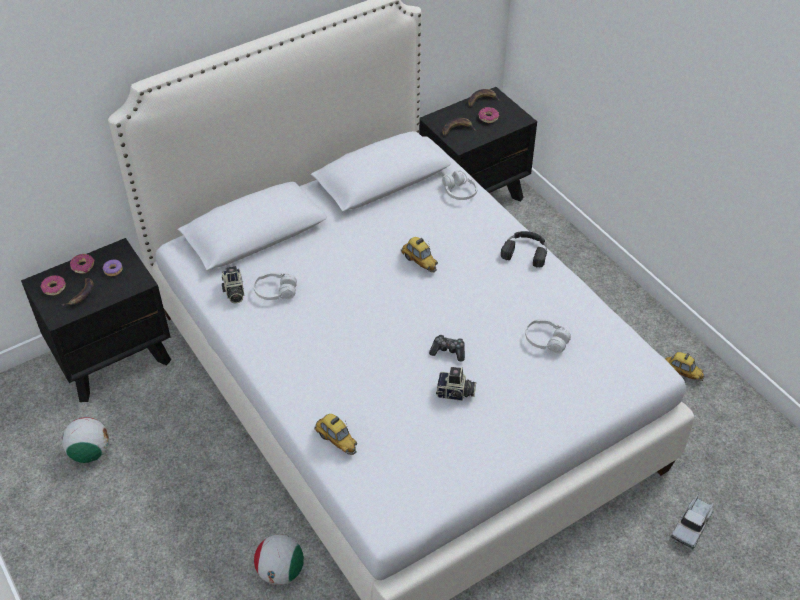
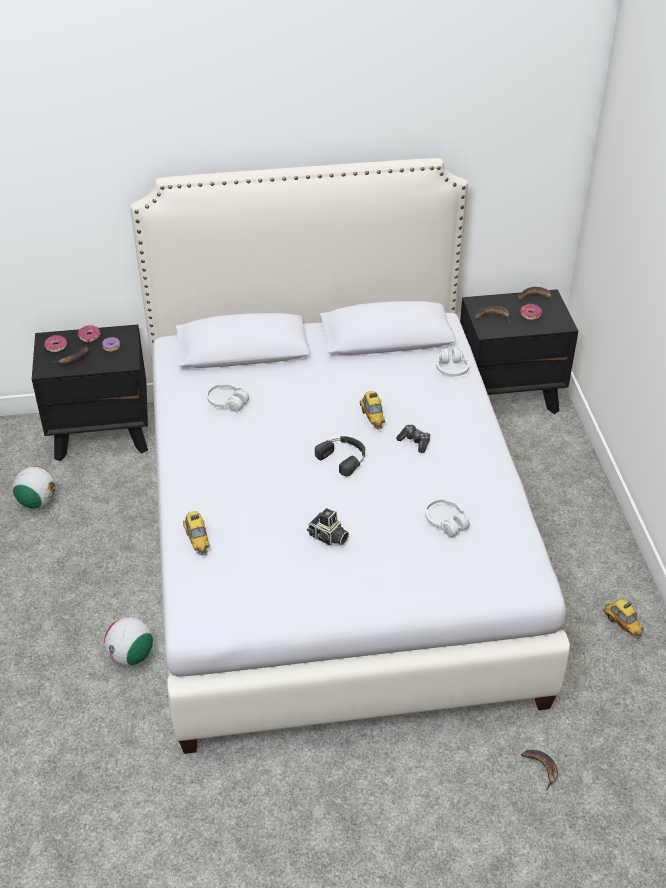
camera: 25 degrees right, 5 degrees down
camera [222,266,244,303] -> none
game controller [429,335,465,362] -> game controller moved to [396,425,430,453]
black headphones [501,231,547,267] -> black headphones moved to [315,436,365,477]
toy truck [671,494,714,550] -> banana [521,750,558,791]

